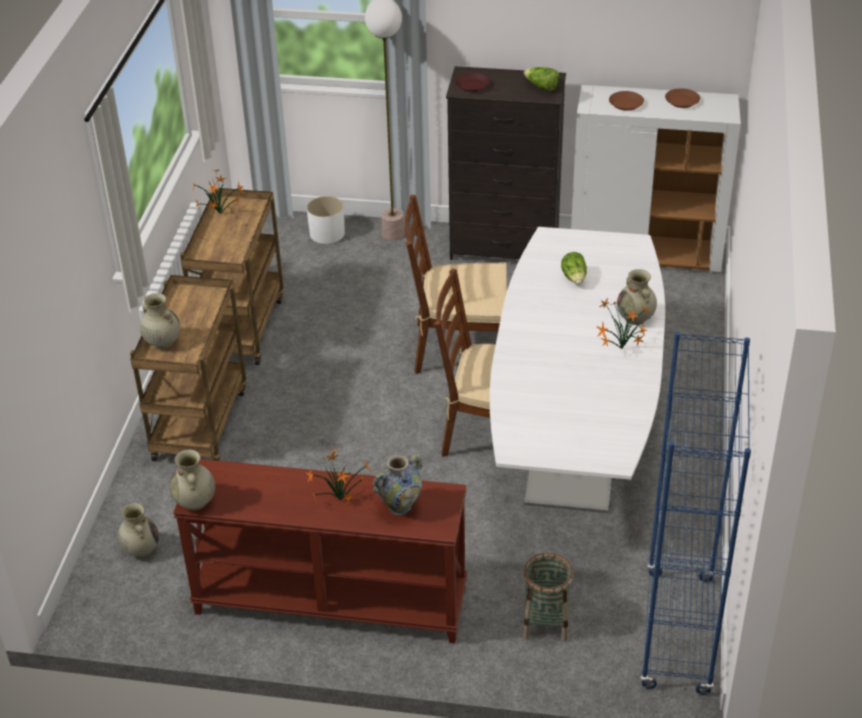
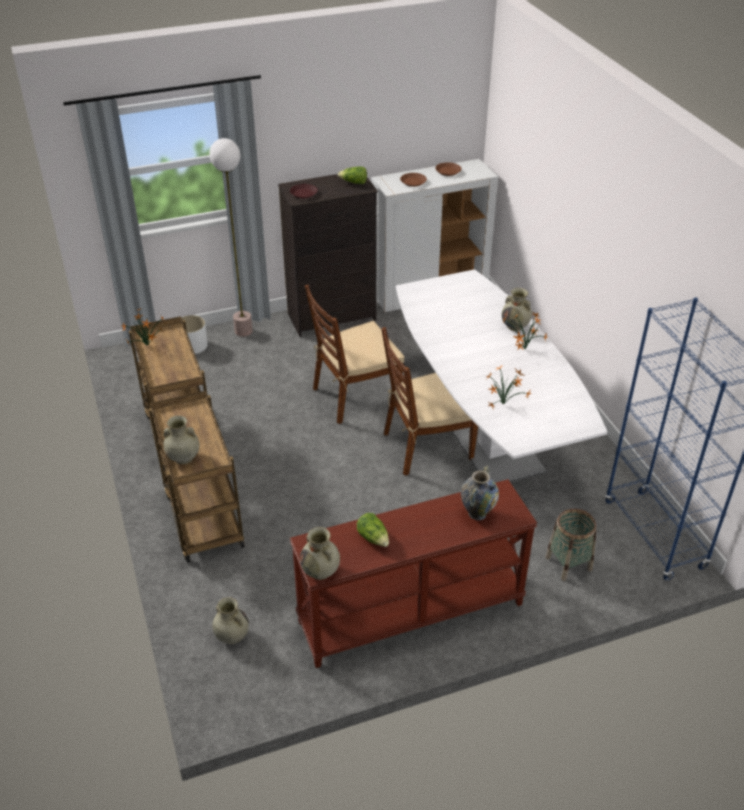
camera: 30 degrees left, 0 degrees up
potted plant [307,449,373,504] -> potted plant moved to [486,366,532,409]
lettuce [561,252,587,285] -> lettuce moved to [357,513,389,547]

